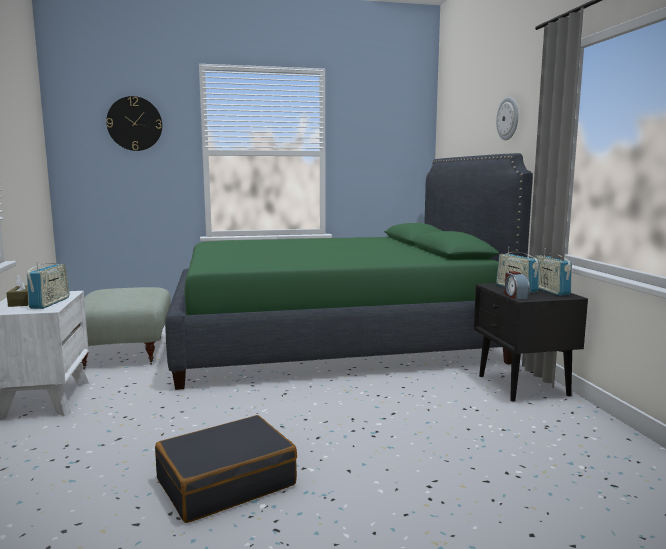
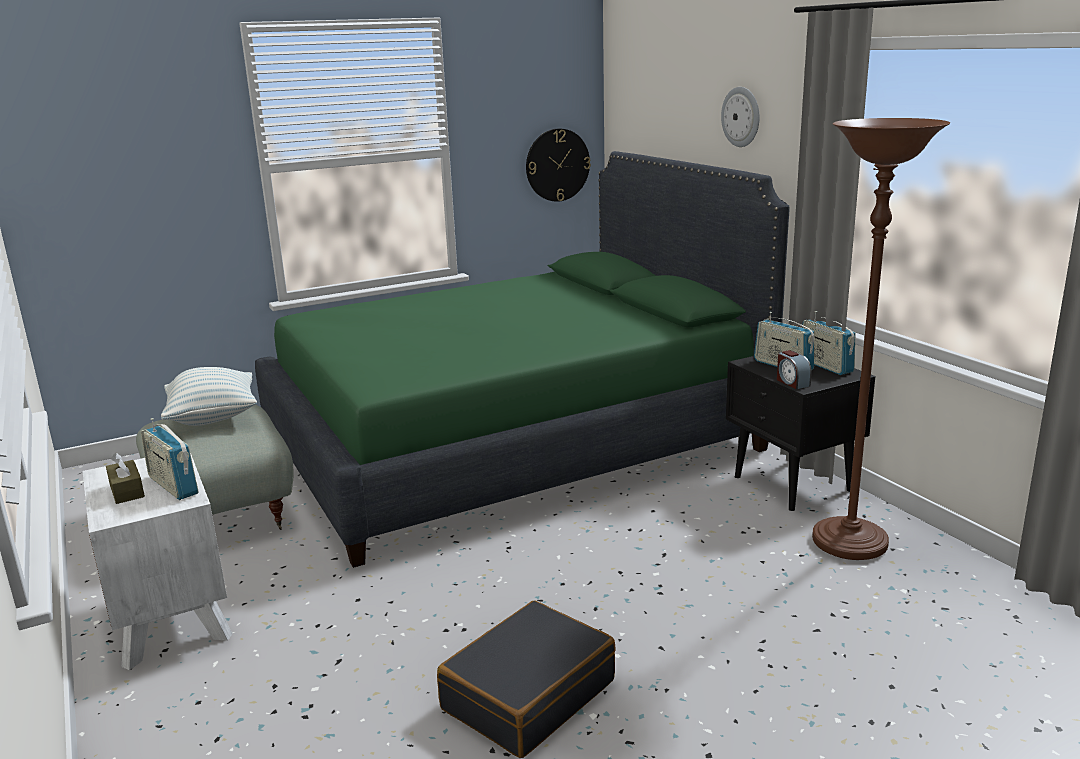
camera: 15 degrees left, 10 degrees up
radio [27,262,69,309] -> radio turned 150 degrees clockwise [140,418,198,500]
wall clock [106,96,162,151] -> wall clock moved to [526,128,591,202]
none -> pillow [161,367,257,426]
none -> brown floor lamp [812,118,950,560]

